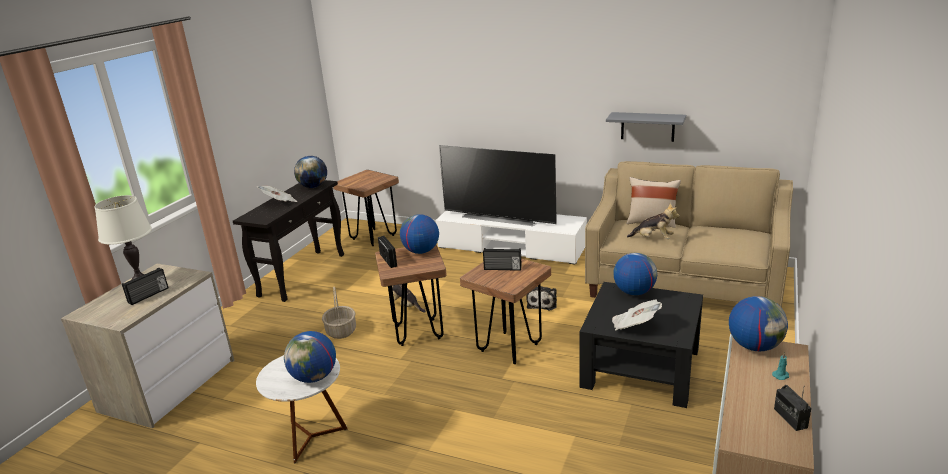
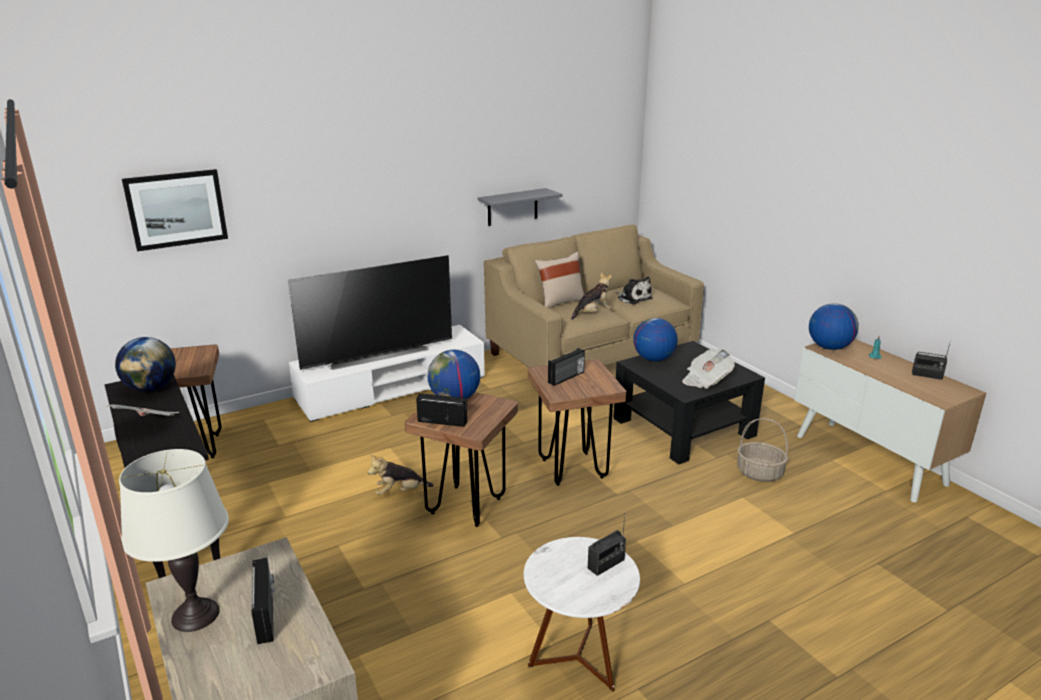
camera: 55 degrees left, 0 degrees up
globe [284,331,336,383] -> radio [588,513,626,576]
basket [322,287,356,339] -> basket moved to [737,418,788,482]
plush toy [526,286,557,310] -> plush toy moved to [616,277,653,304]
none -> picture [122,169,228,252]

